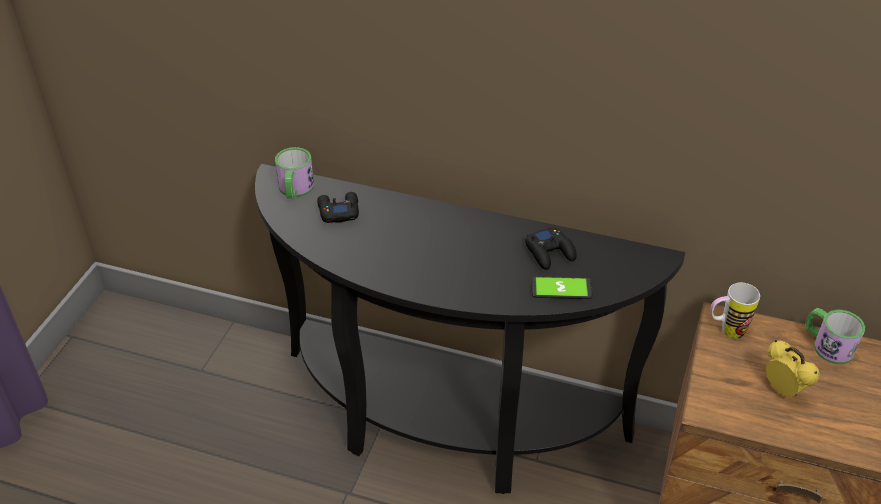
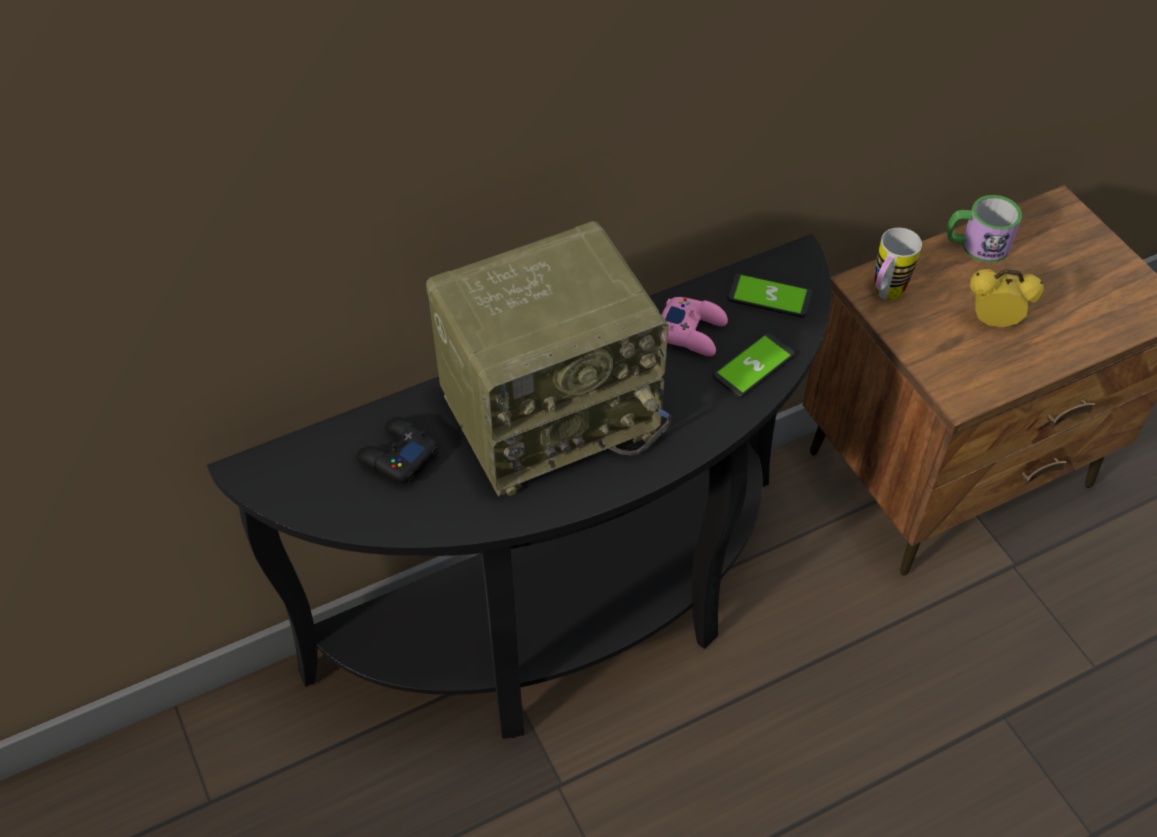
camera: 45 degrees left, 10 degrees up
mug [275,147,314,199] -> none
black game controller [525,227,577,270] -> pink game controller [662,297,728,356]
none -> radio [426,221,672,497]
none -> phone [727,273,812,317]

